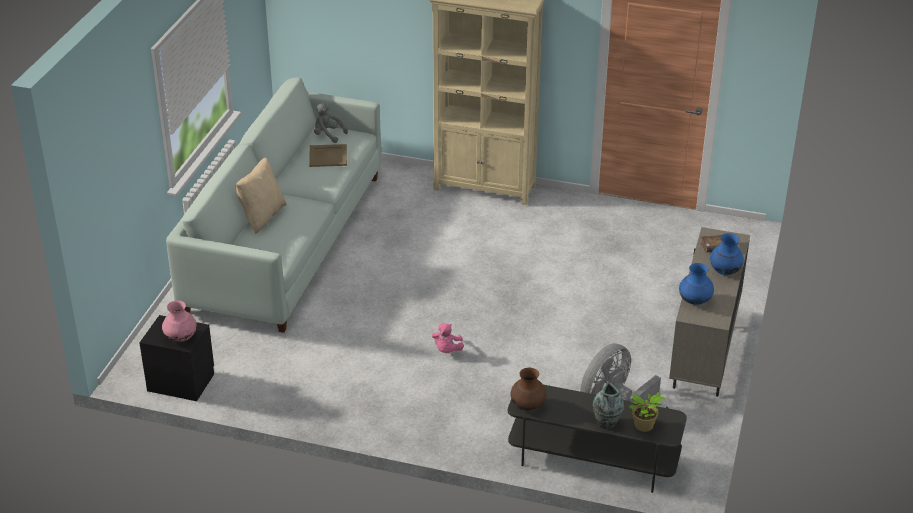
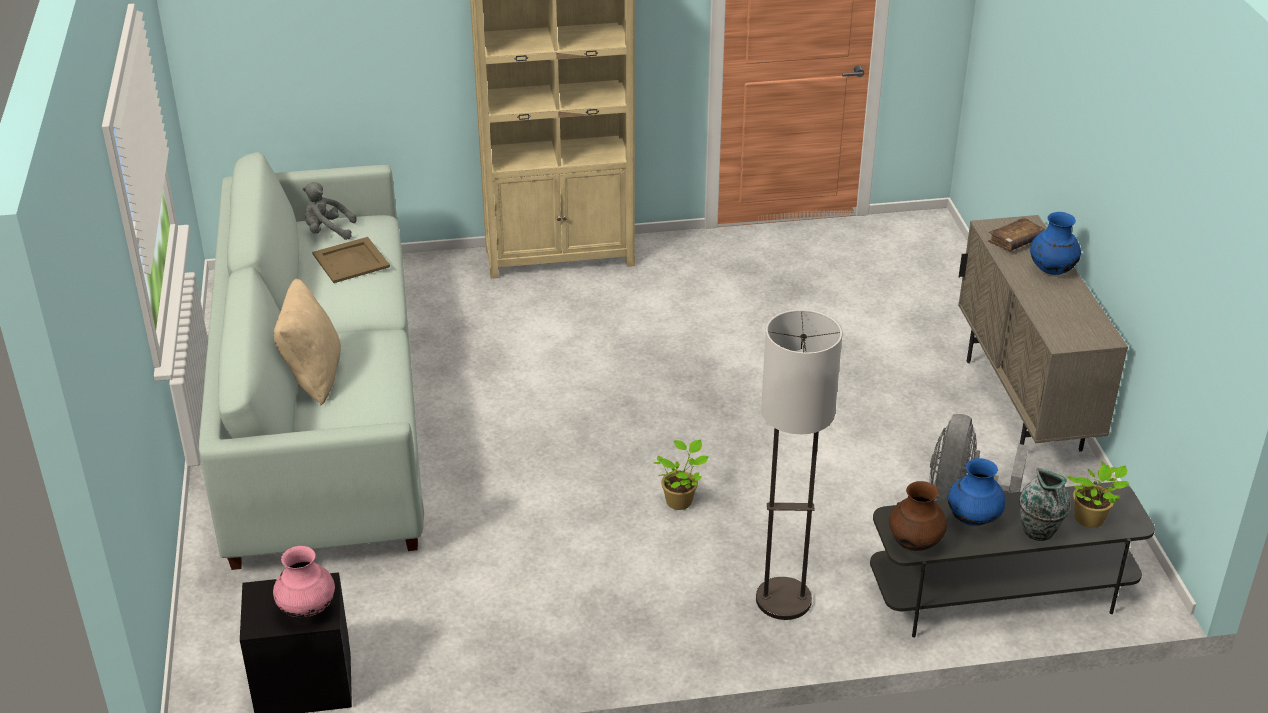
camera: 25 degrees left, 0 degrees up
pink plush toy [432,323,464,353] -> potted plant [653,439,709,510]
blue vase [679,263,714,305] -> blue vase moved to [948,458,1006,526]
none -> floor lamp [756,309,842,620]

